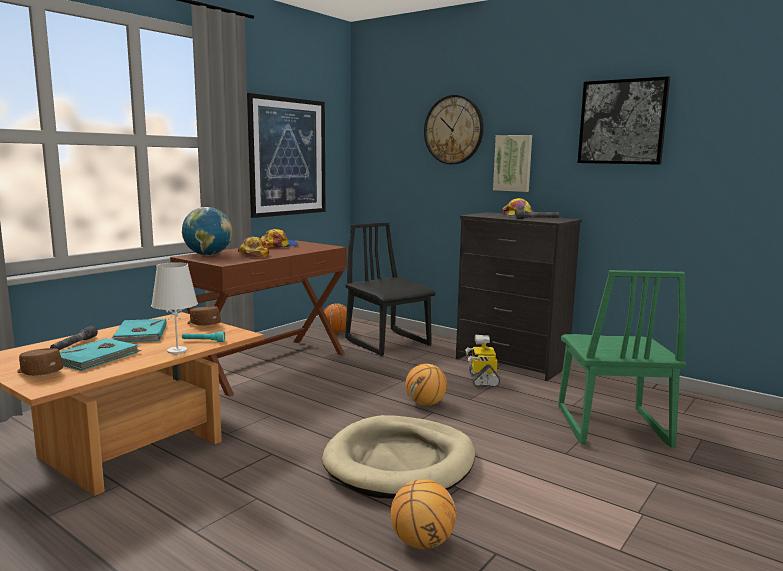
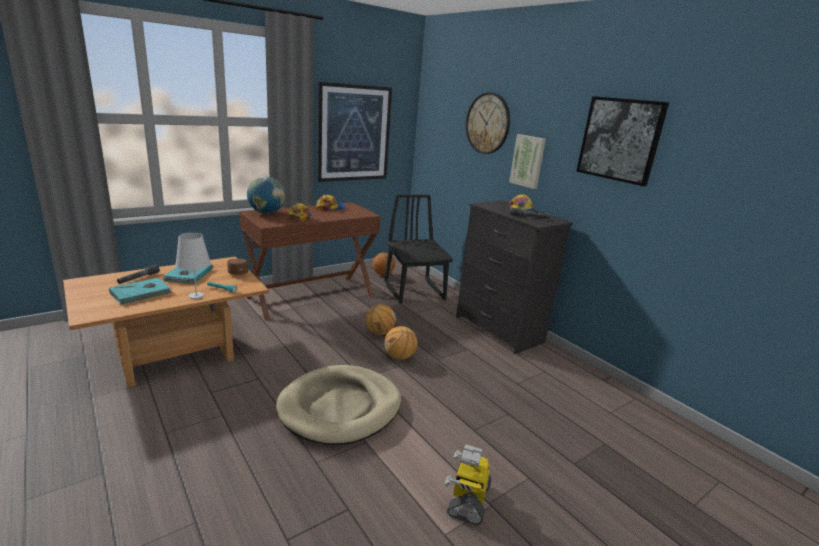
camera: 15 degrees right, 10 degrees up
brown cap [17,348,63,376] -> none
basketball [391,479,456,549] -> basketball moved to [366,304,396,335]
toy robot [465,335,500,387] -> toy robot moved to [444,444,491,525]
green chair [558,270,686,448] -> none

